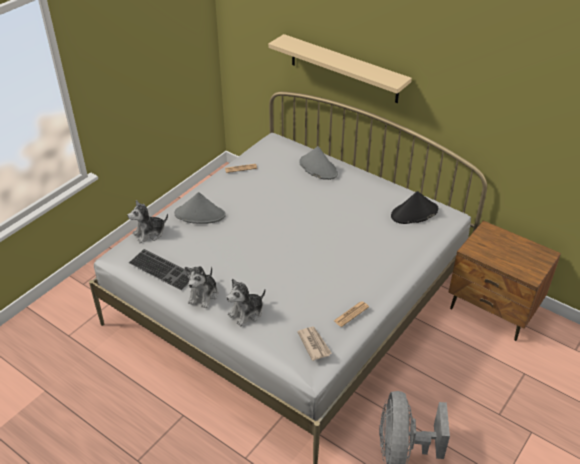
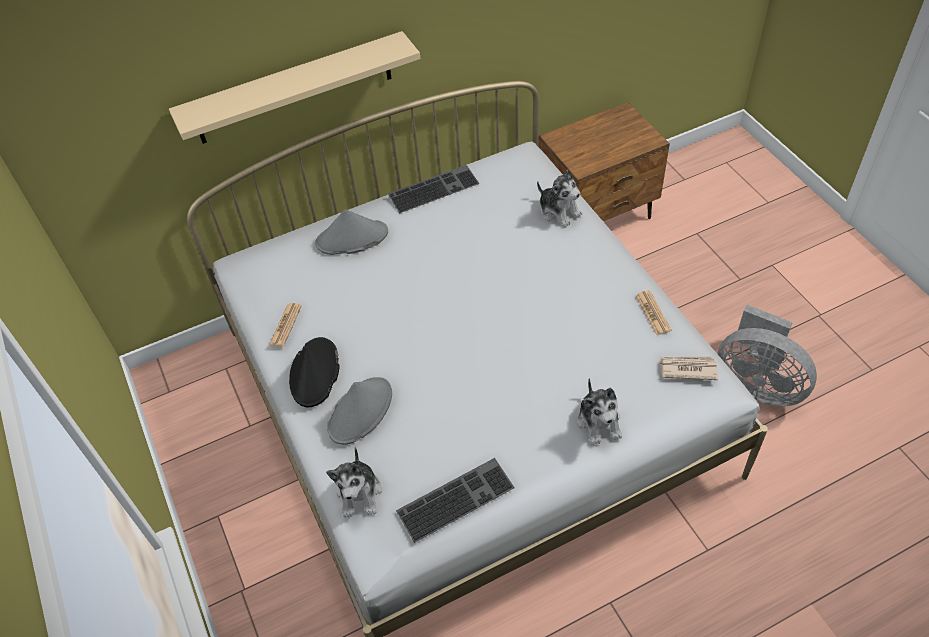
camera: 60 degrees left, 10 degrees up
plush toy [185,266,218,308] -> plush toy moved to [537,170,582,228]
black hat [391,191,438,224] -> black hat moved to [289,337,340,407]
none -> keyboard [388,165,479,213]

